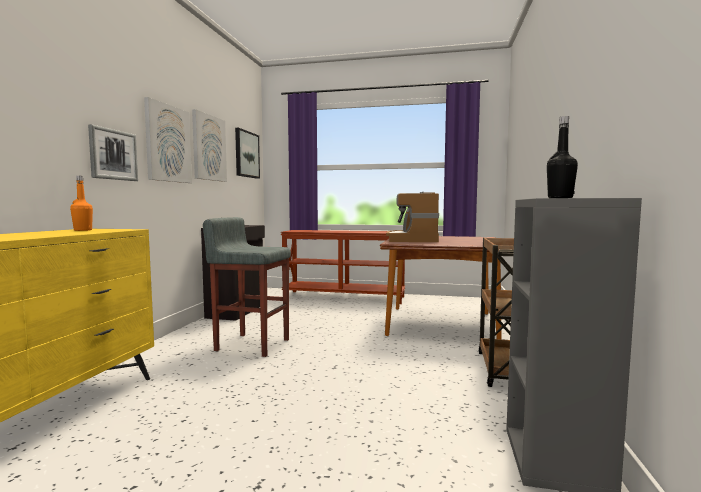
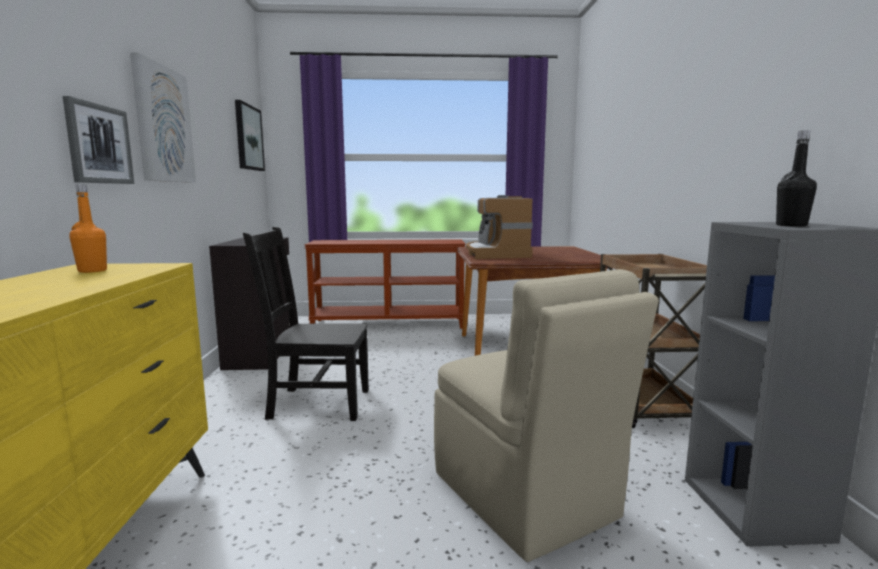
camera: 15 degrees left, 5 degrees up
picture [192,109,227,182] -> none
grey stool [203,217,291,357] -> black chair [243,227,369,421]
none -> beige chair [434,269,659,562]

